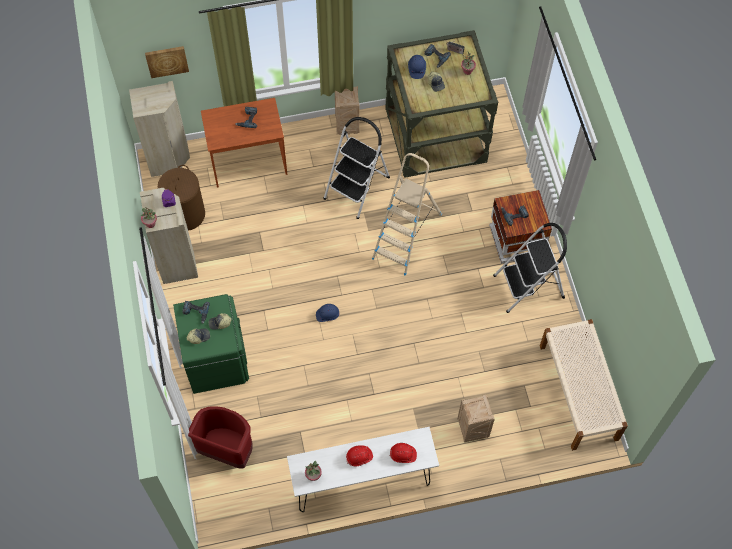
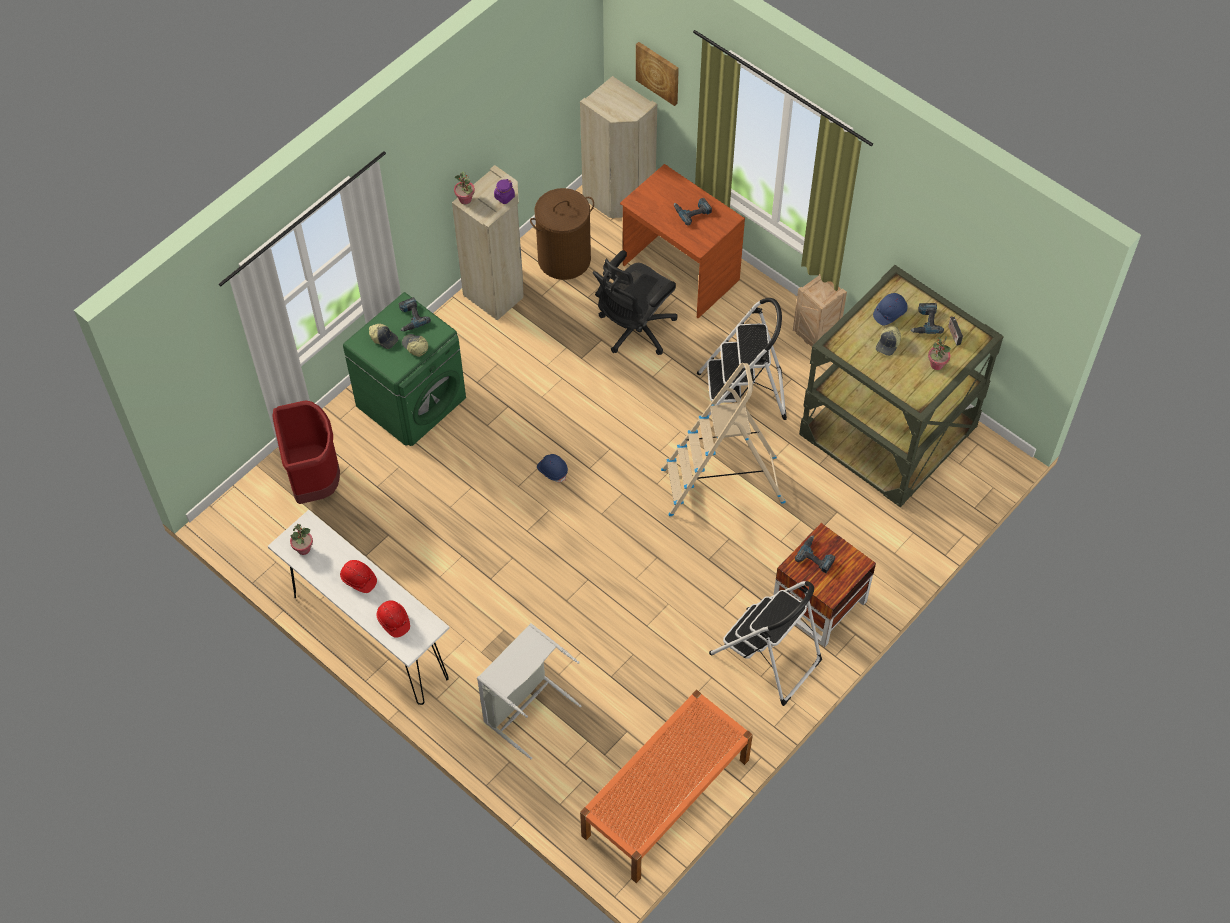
camera: 55 degrees right, 5 degrees down
crate [457,394,495,443] -> grey laundry basket [477,623,581,759]
beige bench [540,319,628,451] -> orange bench [580,689,753,883]
none -> office chair [593,250,677,355]

